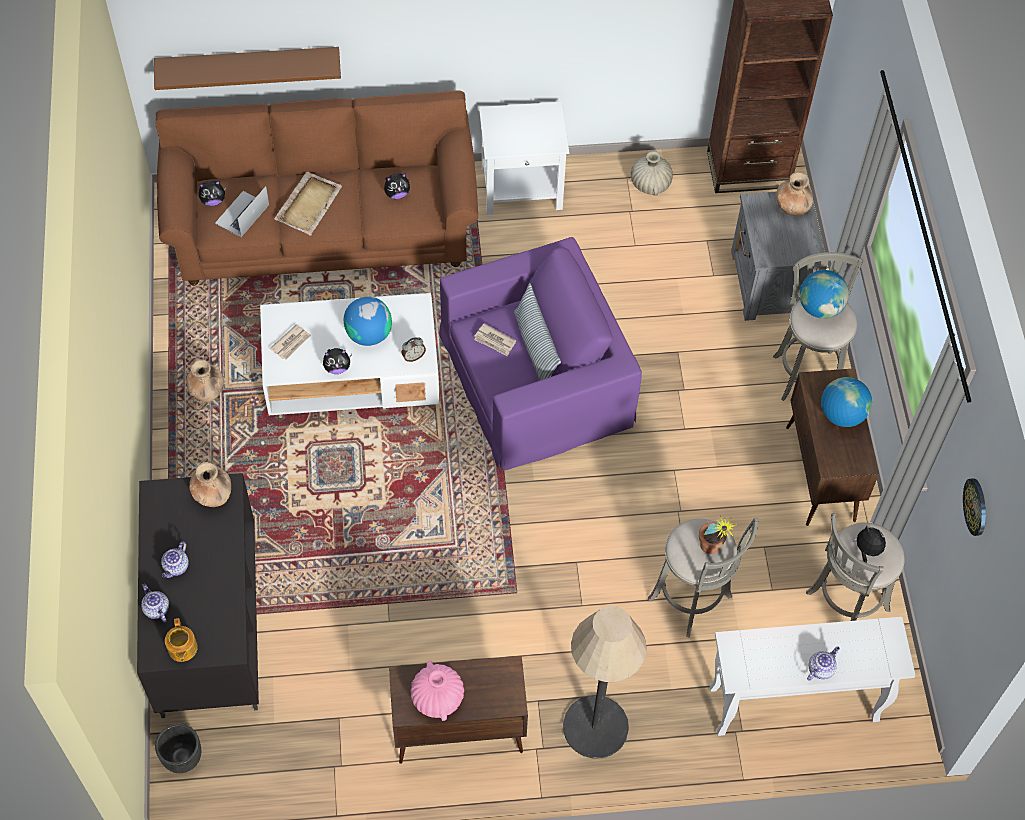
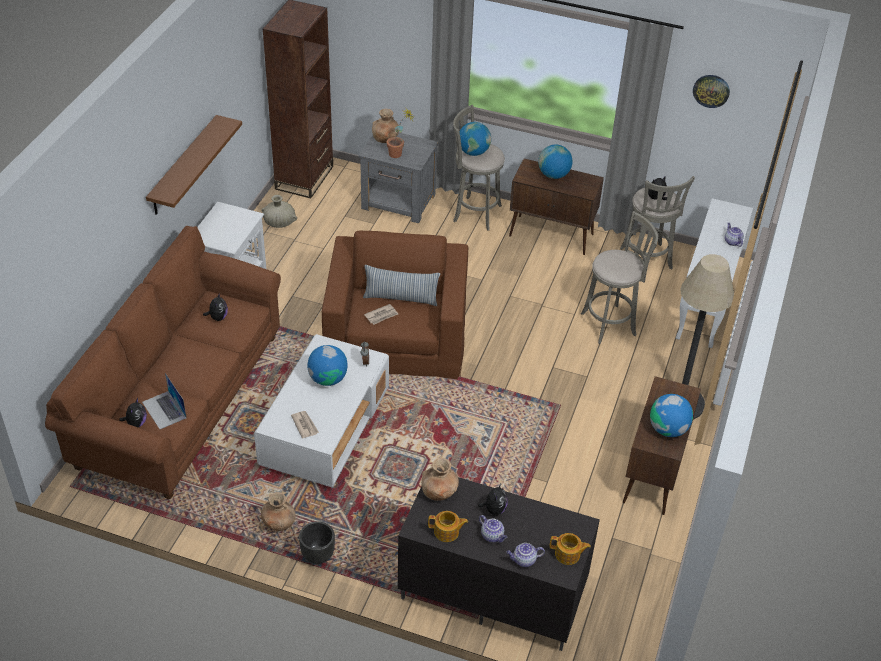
camera: 65 degrees left, 15 degrees down
brown shelf [154,47,341,90] -> brown shelf moved to [146,115,242,215]
black planter [155,724,201,773] -> black planter moved to [299,521,335,564]
beige tray [274,172,342,235] -> none
plush toy [323,348,352,374] -> plush toy moved to [478,483,508,515]
pink vase [411,661,464,721] -> globe [650,394,693,437]
purple armchair [439,237,642,471] -> brown armchair [322,231,468,379]
potted plant [699,516,738,554] -> potted plant moved to [387,110,414,158]
none -> teapot [428,511,468,542]

